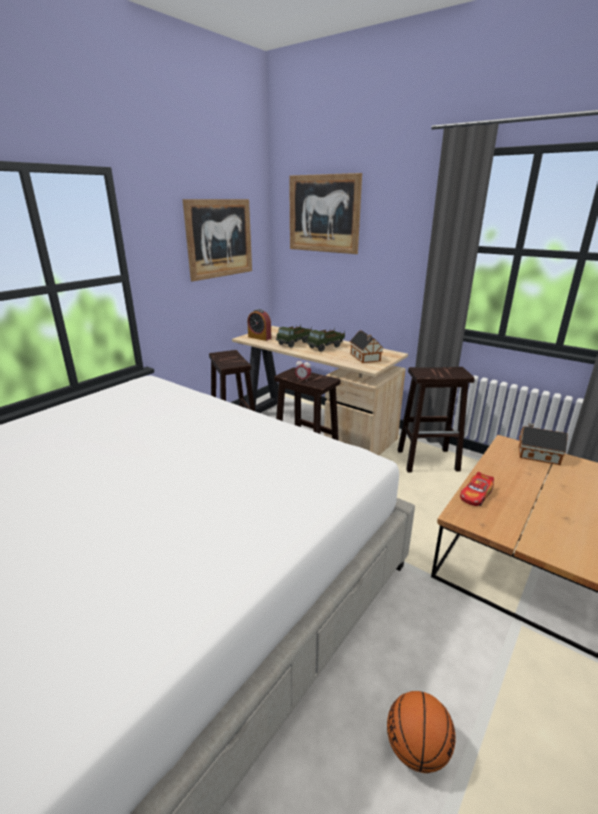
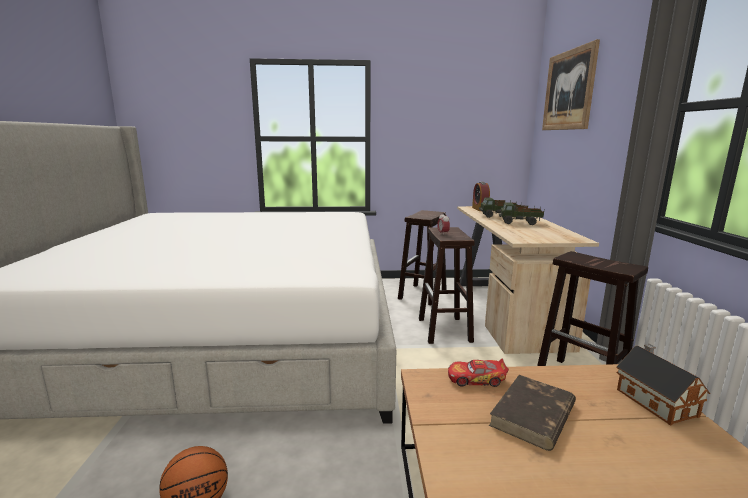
camera: 50 degrees right, 10 degrees down
picture [183,199,252,281] -> none
toy house [350,330,384,363] -> none
none -> brown book [489,375,576,451]

